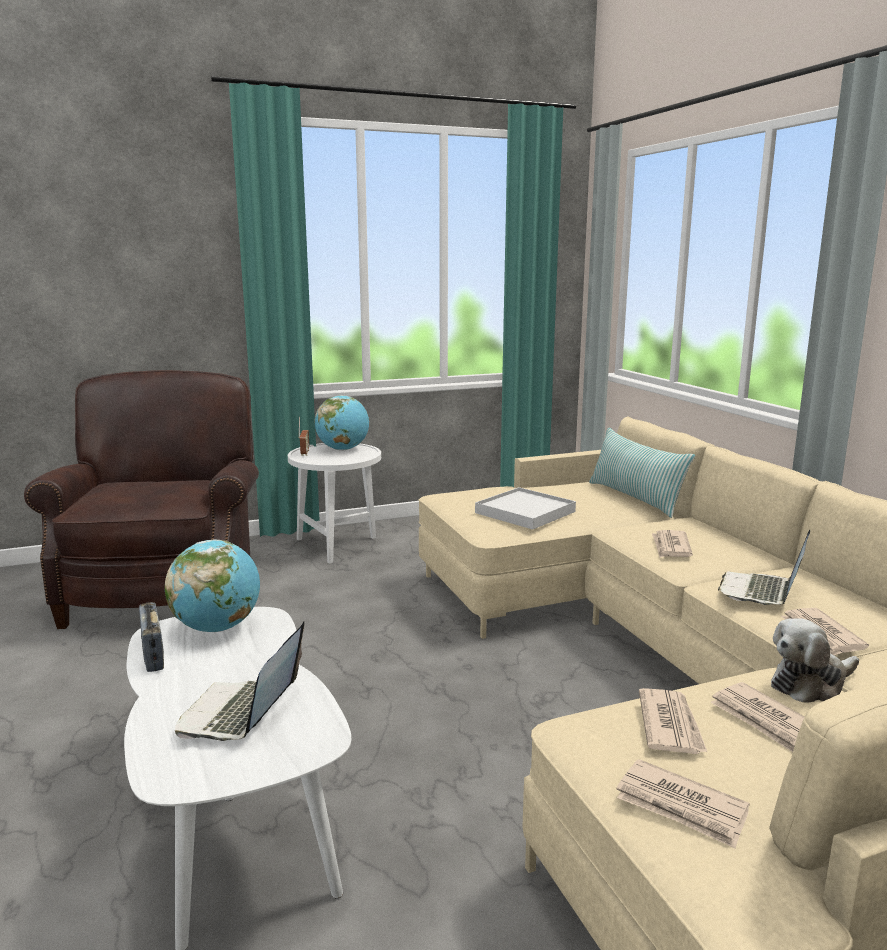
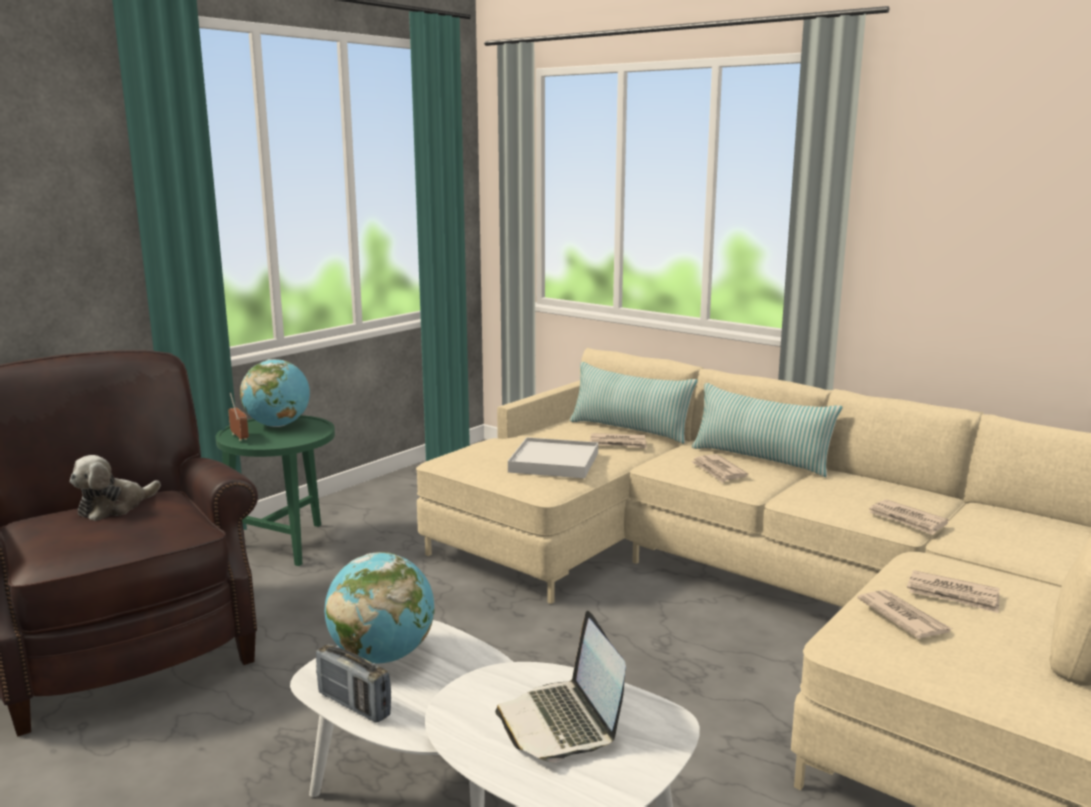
camera: 30 degrees left, 0 degrees up
white side table [288,443,381,564] -> green side table [216,415,335,566]
newspaper [617,759,750,848] -> newspaper moved to [590,433,647,449]
laptop [718,530,810,605] -> none
plush toy [771,618,859,702] -> plush toy moved to [70,455,161,521]
none -> pillow [692,383,842,477]

